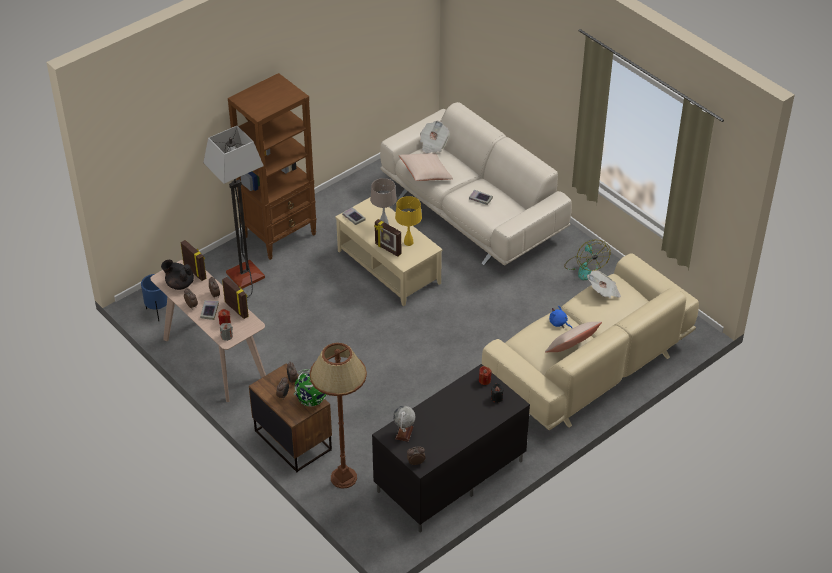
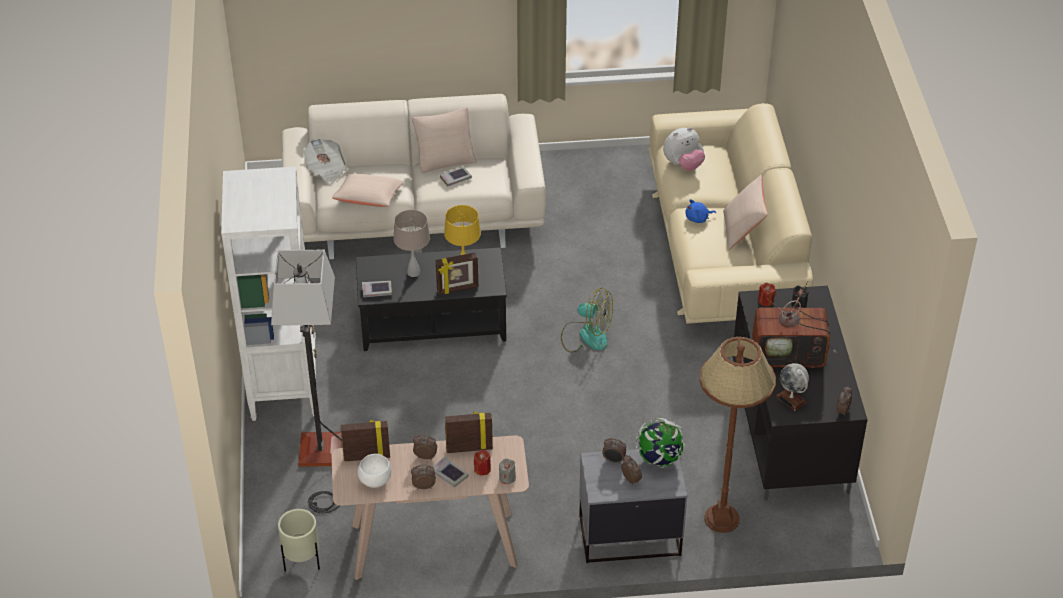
camera: 55 degrees left, 0 degrees up
blue planter [141,274,167,321] -> beige planter [278,509,320,572]
black teapot [161,260,194,290] -> white bowl [358,454,391,488]
brown bookcase [228,73,317,260] -> white bookcase [221,166,317,421]
brown nightstand [249,363,332,472] -> grey nightstand [579,449,687,563]
beige coffee table [335,198,443,306] -> black coffee table [356,247,507,351]
fan [564,240,611,280] -> fan moved to [561,287,613,353]
newspaper [587,270,621,298] -> plush toy [663,127,705,171]
none -> beige pillow [412,107,477,173]
none -> television [752,281,837,368]

